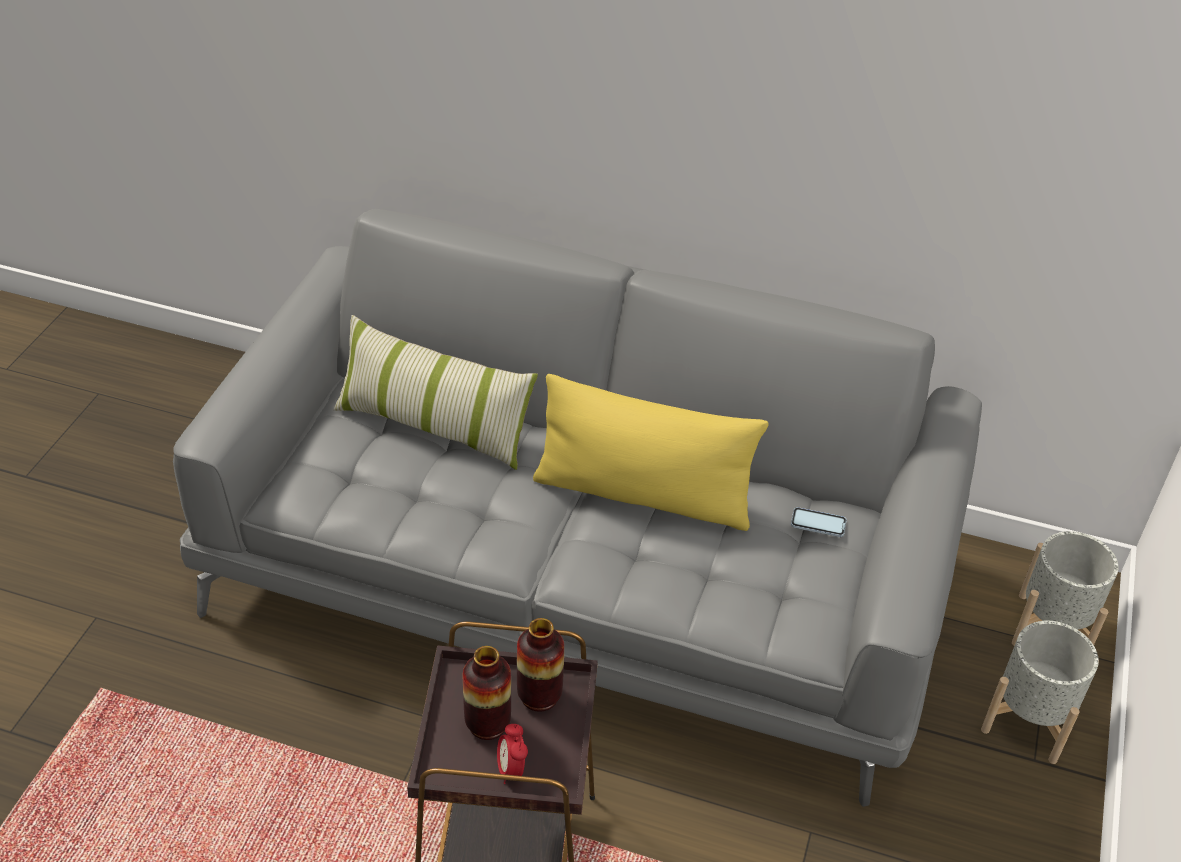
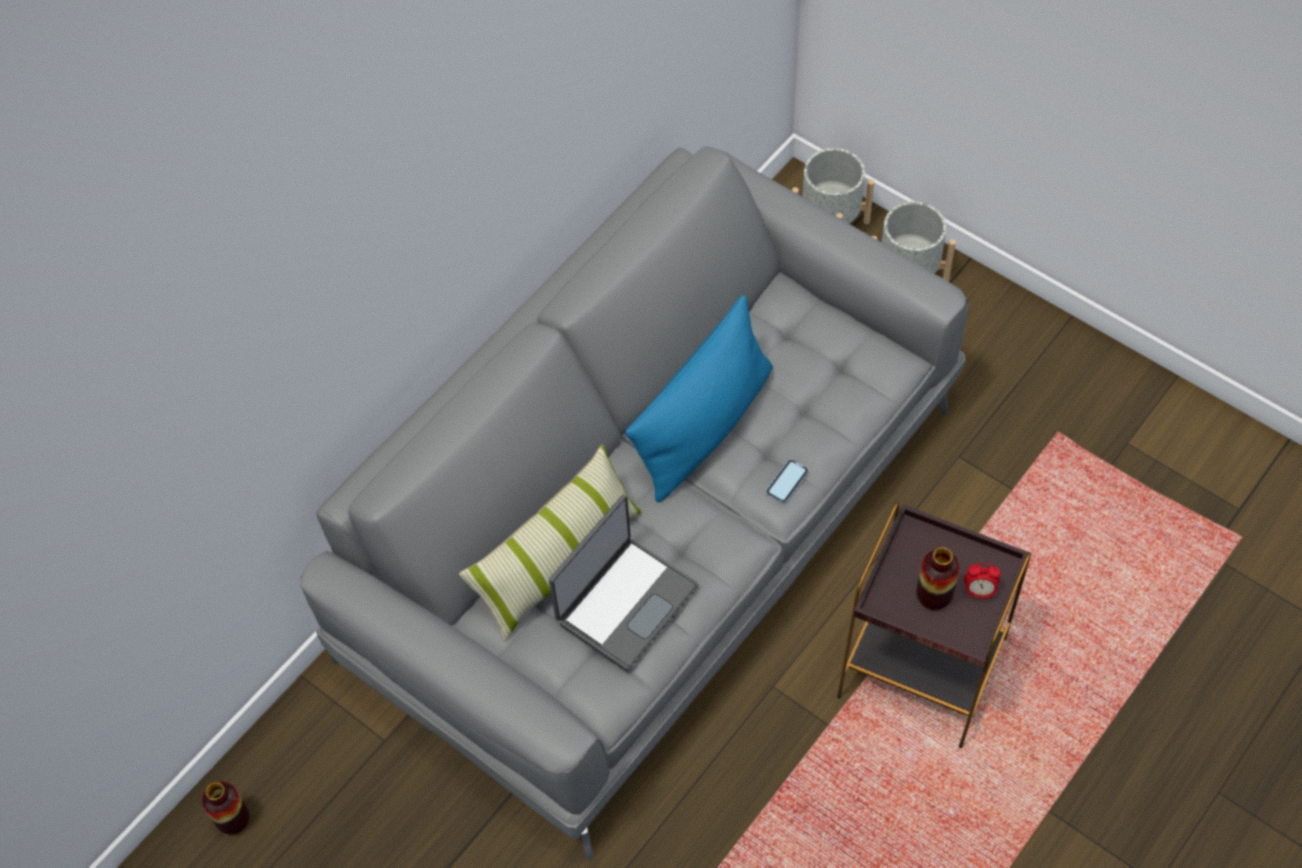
camera: 65 degrees left, 15 degrees up
vase [517,618,564,712] -> vase moved to [202,781,249,834]
yellow pillow [533,374,769,531] -> blue pillow [625,295,773,502]
phone [791,507,847,537] -> phone moved to [766,460,808,504]
none -> laptop [549,495,699,671]

